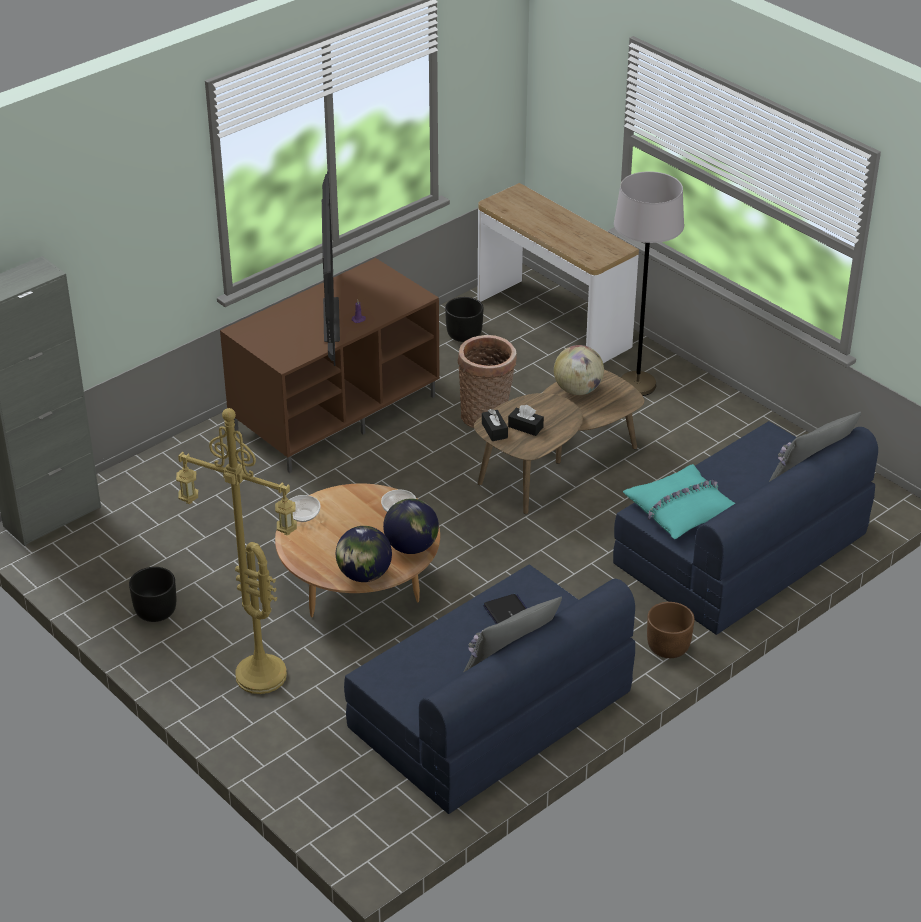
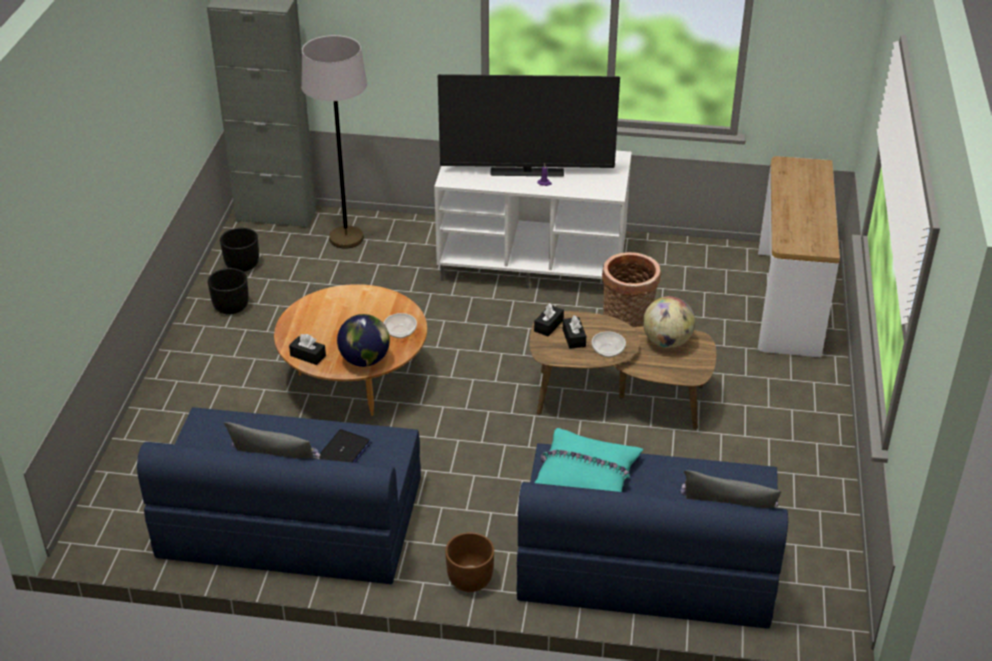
camera: 50 degrees right, 0 degrees up
yellow floor lamp [176,408,297,694] -> none
brown tv stand [220,258,440,473] -> white tv stand [434,151,632,289]
bowl [289,495,321,522] -> bowl moved to [592,331,626,357]
television [322,171,340,366] -> television turned 45 degrees clockwise [438,74,620,177]
globe [336,526,392,582] -> black tissue box [289,334,326,365]
black planter [445,297,484,342] -> black planter moved to [220,228,259,272]
grey floor lamp [614,171,684,396] -> grey floor lamp moved to [301,35,367,249]

